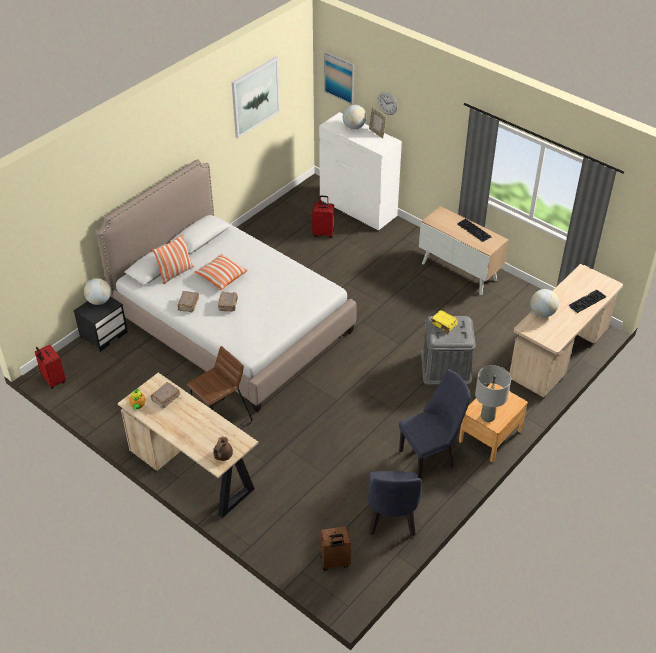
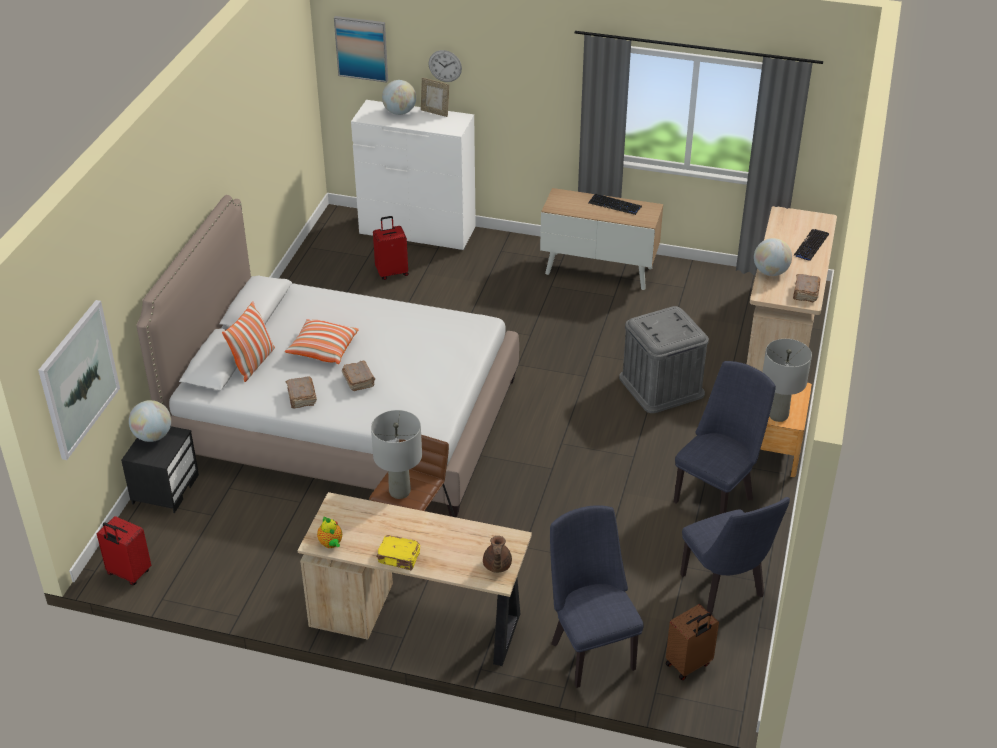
camera: 25 degrees left, 5 degrees down
brown book [151,382,180,408] -> brown book moved to [793,274,821,303]
picture [232,57,280,138] -> picture moved to [38,300,120,460]
yellow book [431,310,458,333] -> yellow book moved to [376,535,420,570]
none -> grey table lamp [371,410,422,499]
none -> blue chair [550,505,644,688]

